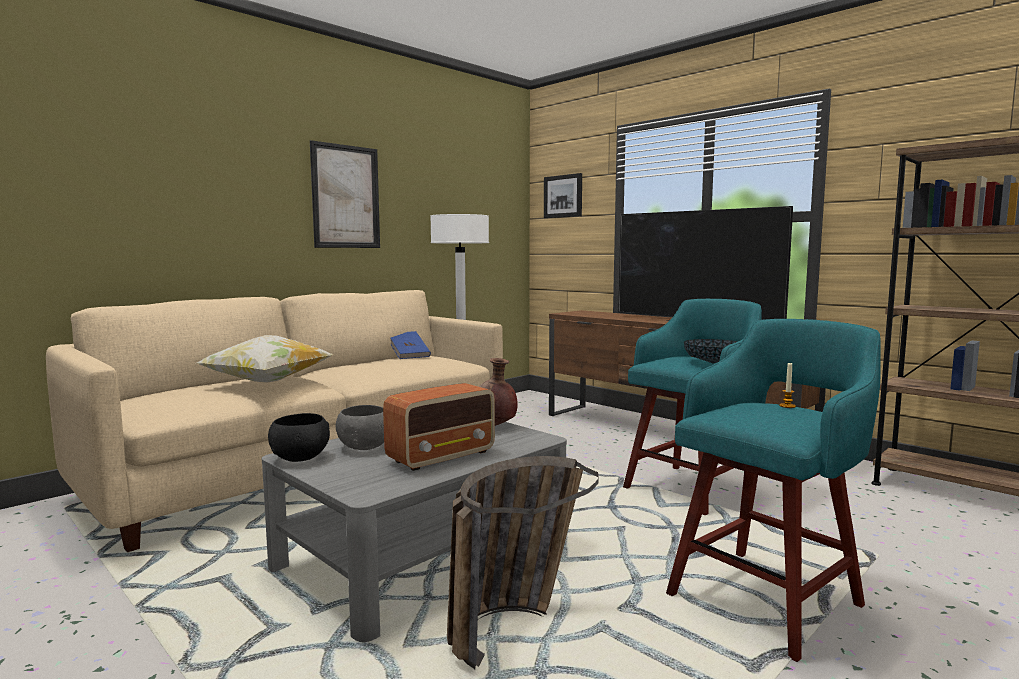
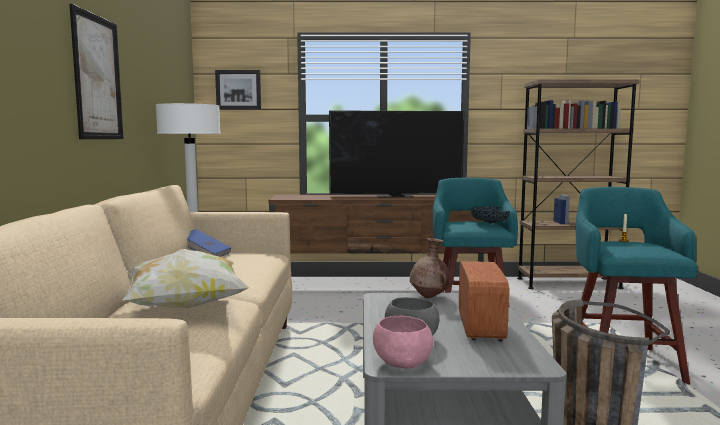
camera: 45 degrees left, 0 degrees up
black bowl [268,413,330,462] -> pink bowl [373,316,433,368]

